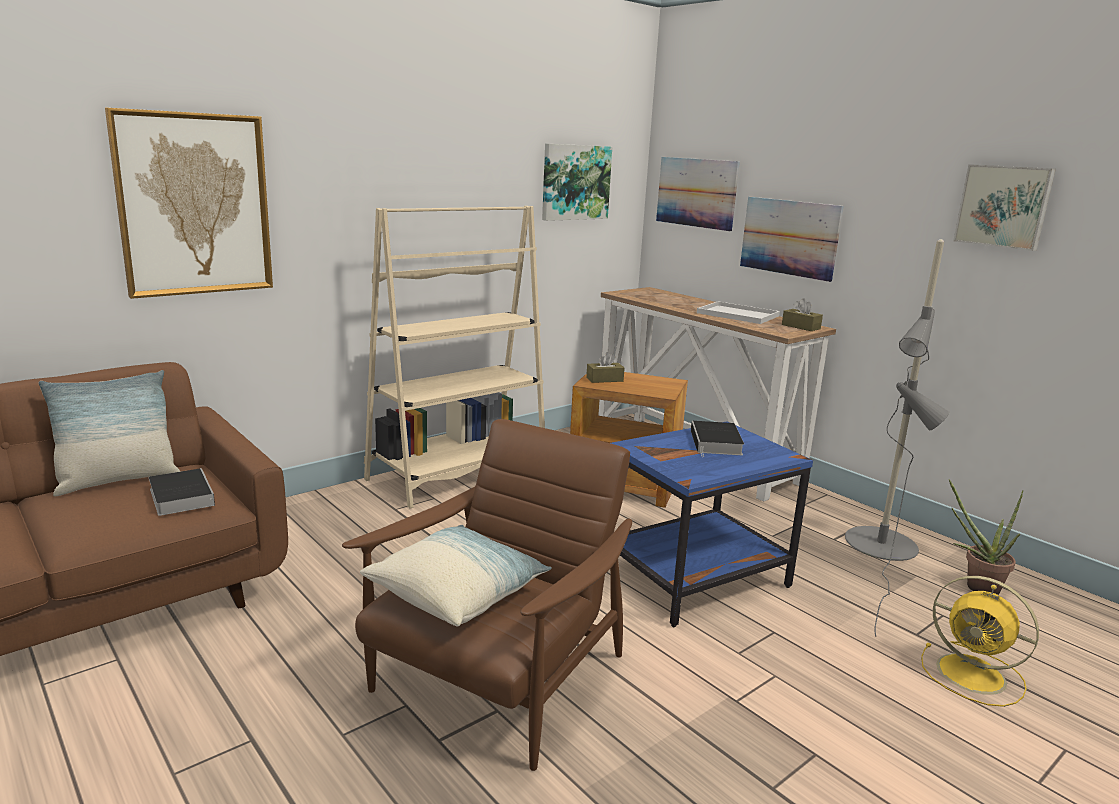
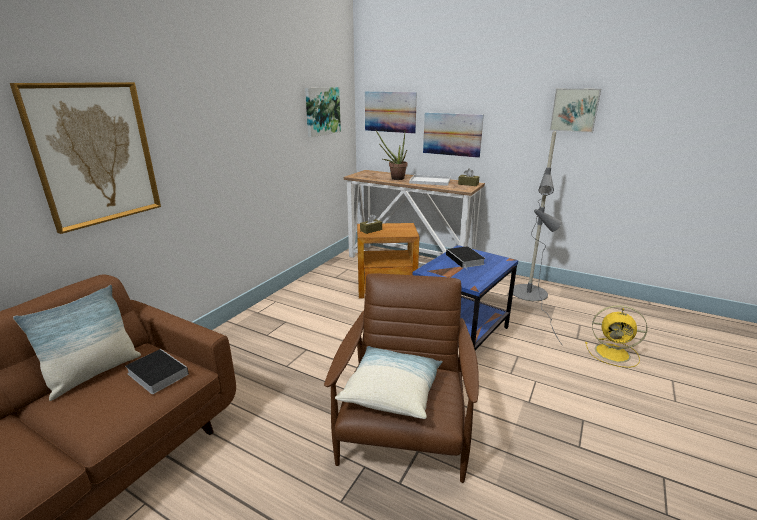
camera: 20 degrees left, 5 degrees up
beige bookcase [364,206,545,509] -> none
potted plant [949,479,1023,595] -> potted plant moved to [375,129,408,180]

